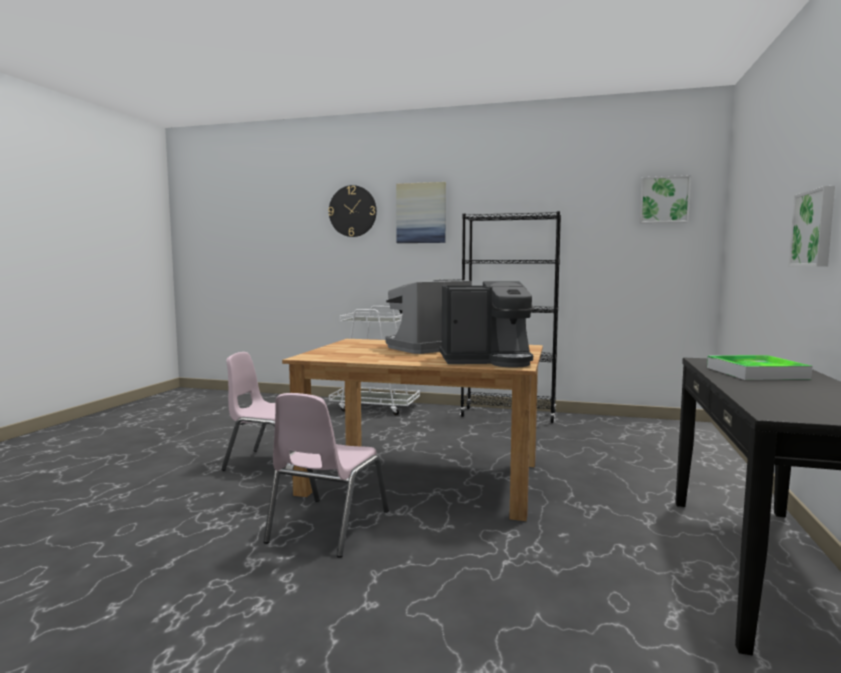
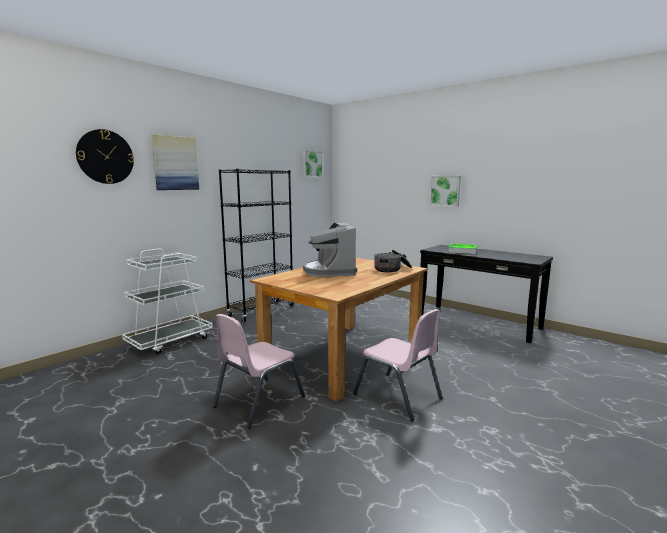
camera: 65 degrees left, 5 degrees up
coffee machine [439,281,535,368] -> cooking pot [374,250,412,273]

